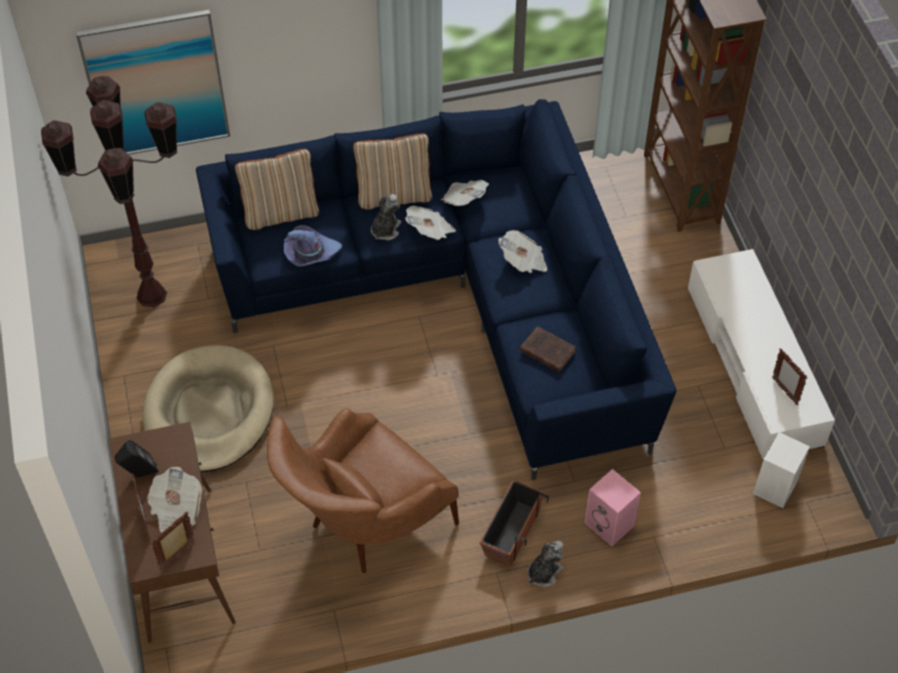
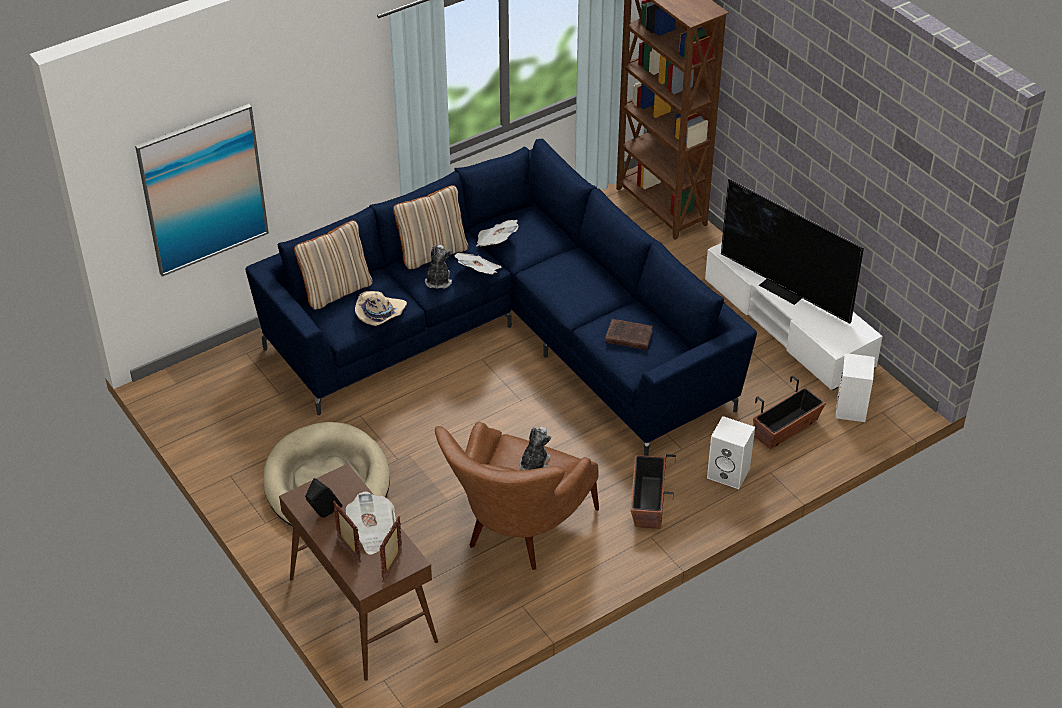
camera: 20 degrees left, 10 degrees down
brown floor lamp [41,76,177,307] -> none
purple hat [284,225,342,267] -> beige hat [355,291,407,326]
newspaper [498,230,548,273] -> none
plush toy [528,541,564,587] -> plush toy moved to [520,426,551,470]
pink speaker [585,469,641,546] -> white speaker [707,416,755,489]
picture frame [772,349,807,406] -> none
none -> television [721,179,864,324]
none -> planter [753,376,826,449]

